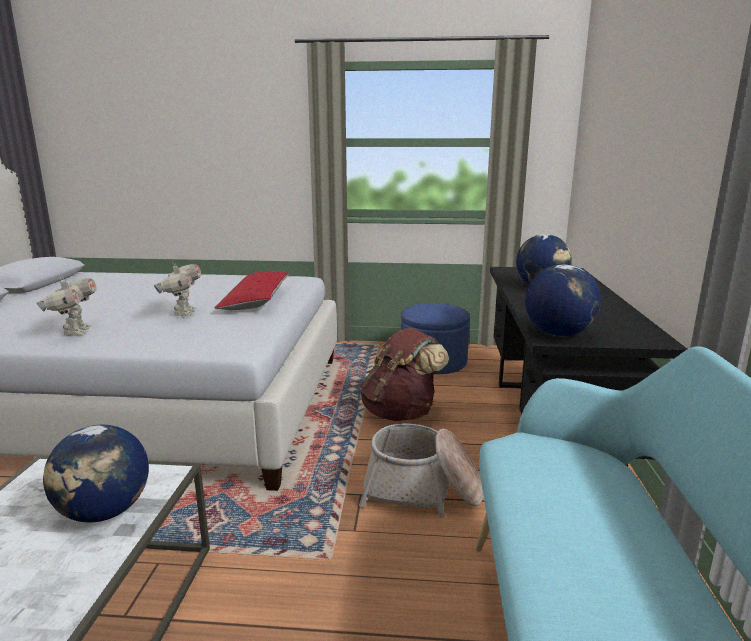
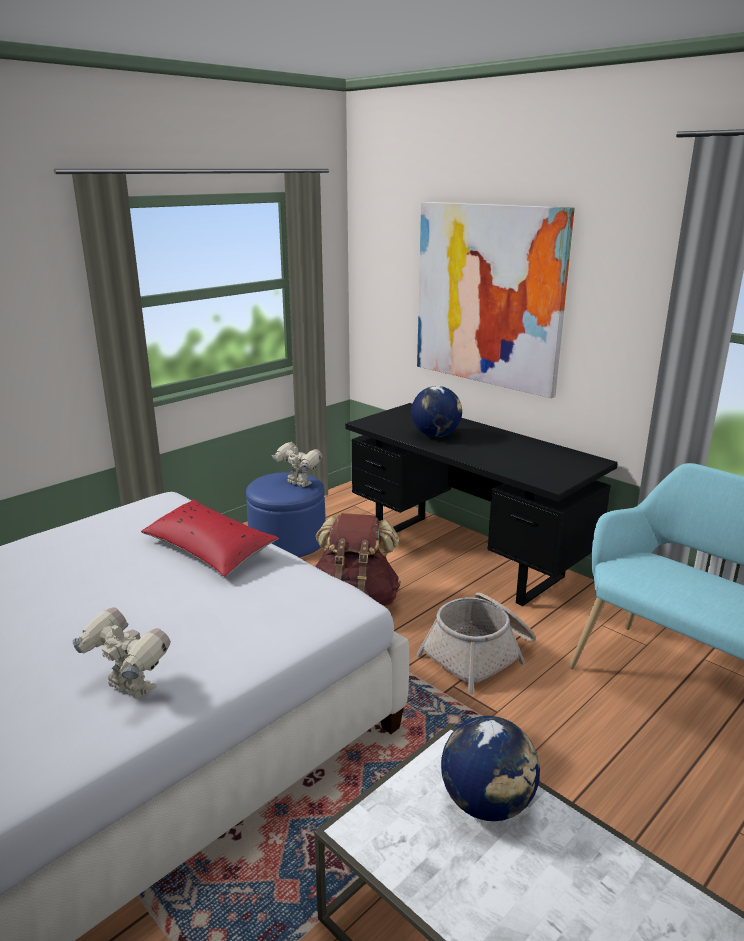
camera: 50 degrees left, 5 degrees up
toy robot [154,263,201,316] -> toy robot moved to [272,442,322,487]
globe [525,264,601,336] -> none
none -> picture [417,202,575,398]

